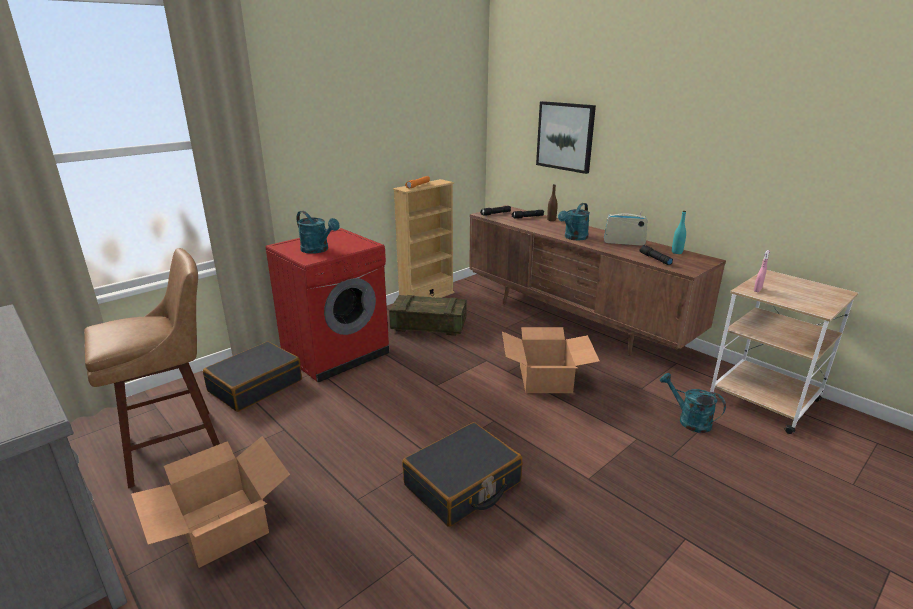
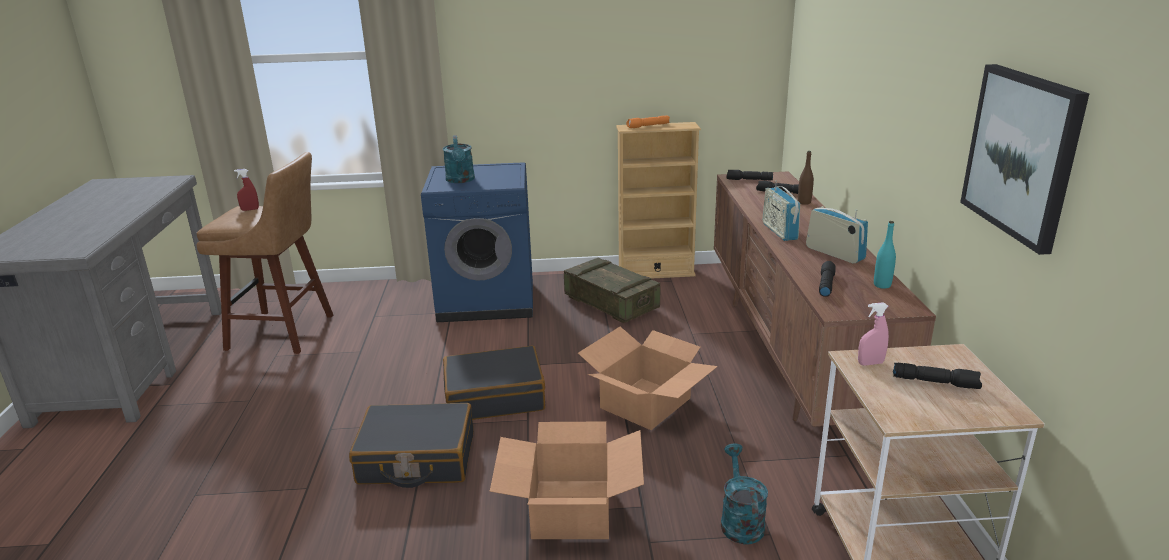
camera: 40 degrees right, 0 degrees up
cardboard box [131,436,290,568] -> cardboard box moved to [489,421,644,539]
black suitcase [203,341,302,412] -> black suitcase moved to [443,346,545,420]
red washing machine [266,228,389,382] -> blue washing machine [421,162,533,322]
picture [536,101,596,174] -> picture moved to [960,64,1090,255]
turquoise watering can [558,203,590,240] -> radio [762,180,800,241]
none -> red spray bottle [234,169,259,211]
none -> black flashlight [893,363,982,389]

